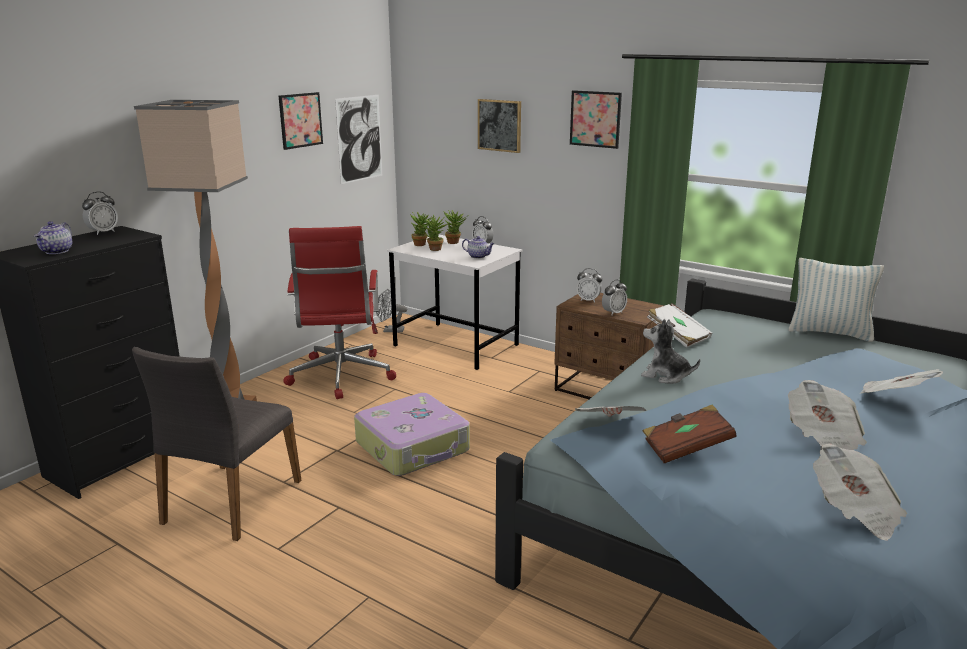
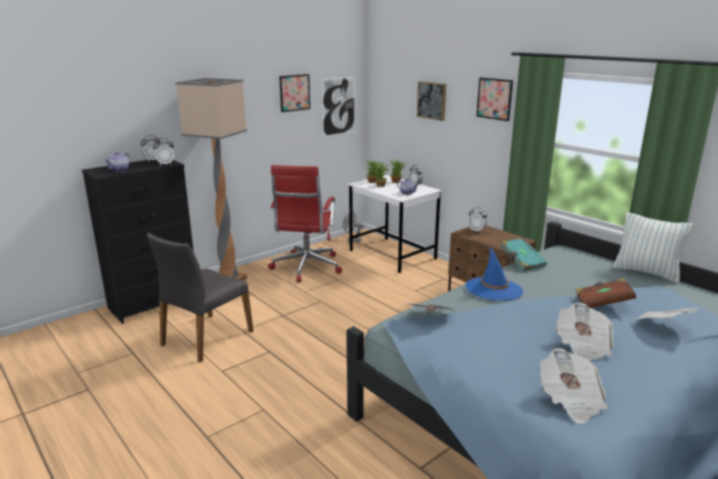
camera: 15 degrees right, 0 degrees up
suitcase [354,393,470,476] -> none
alarm clock [602,280,627,316] -> alarm clock moved to [153,138,174,166]
plush toy [641,319,700,384] -> blue hat [465,248,523,301]
brown book [643,405,736,463] -> brown book moved to [575,278,636,308]
white book [647,303,712,348] -> turquoise book [501,238,547,271]

